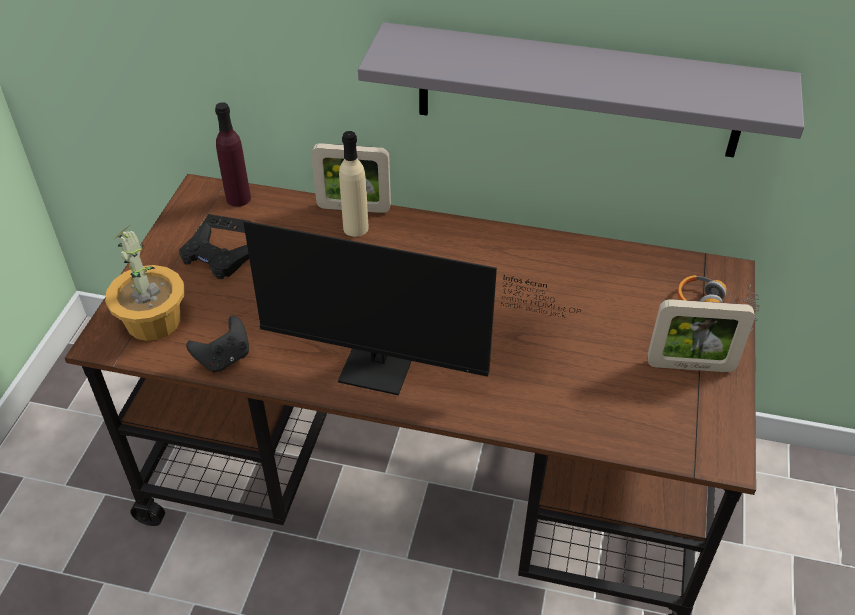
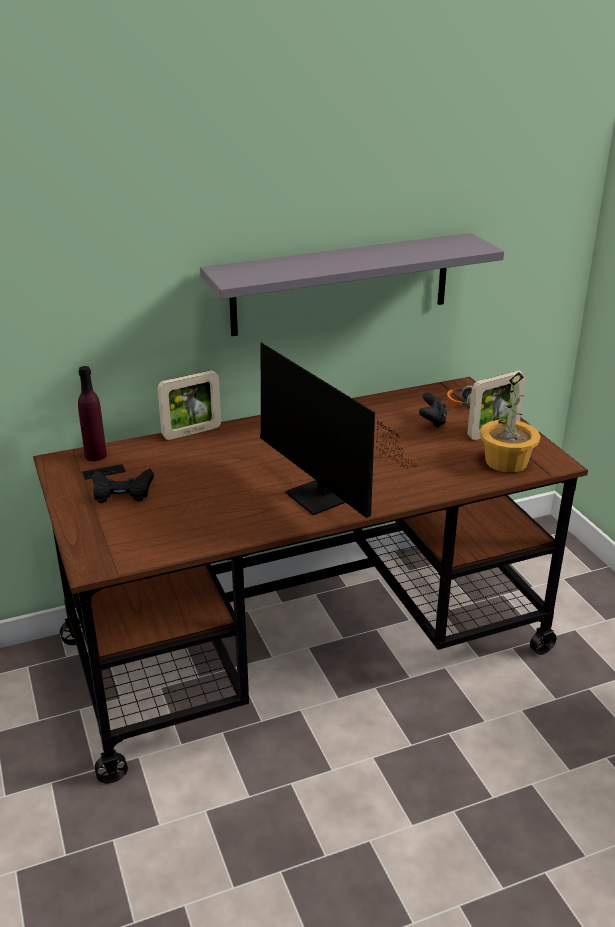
camera: 35 degrees left, 15 degrees down
potted plant [105,226,184,341] -> potted plant moved to [480,372,540,472]
black game controller [186,316,249,373] -> black game controller moved to [419,393,447,428]
monitor [243,221,581,395] -> monitor turned 75 degrees clockwise [260,343,417,518]
beige bottle [339,131,369,237] -> none

